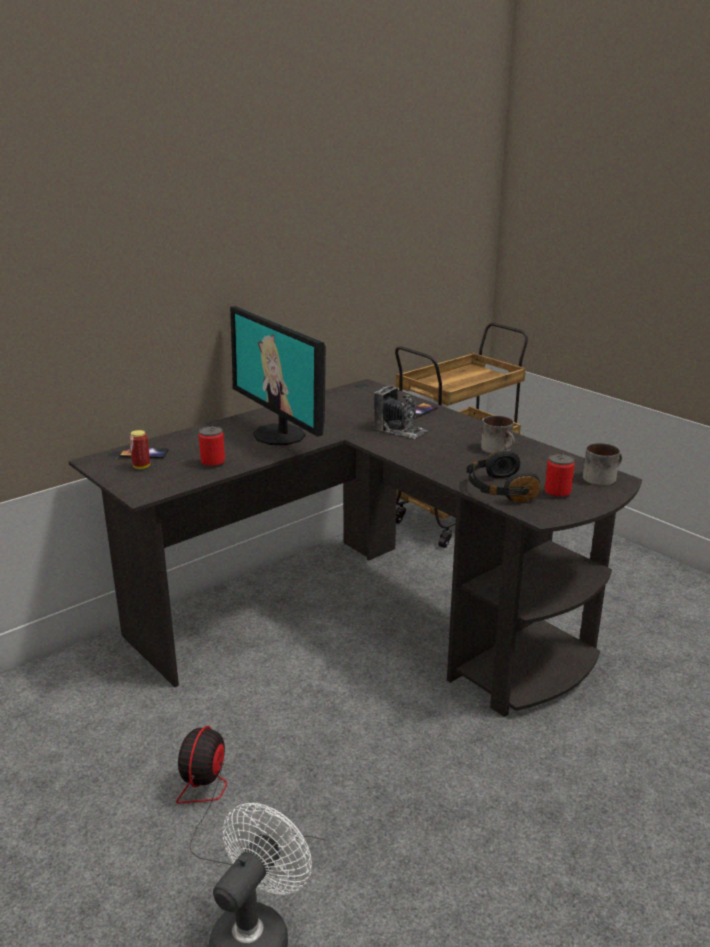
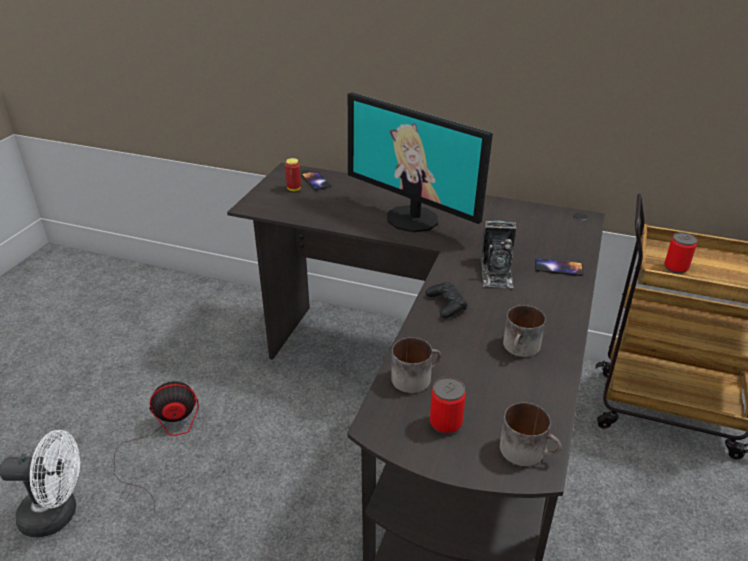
camera: 60 degrees right, 10 degrees up
can [199,426,225,468] -> can moved to [664,232,697,274]
monitor [230,306,326,445] -> monitor turned 75 degrees counterclockwise [348,92,493,232]
black headphones [466,450,540,502] -> mug [391,337,441,393]
none -> black game controller [425,282,468,319]

